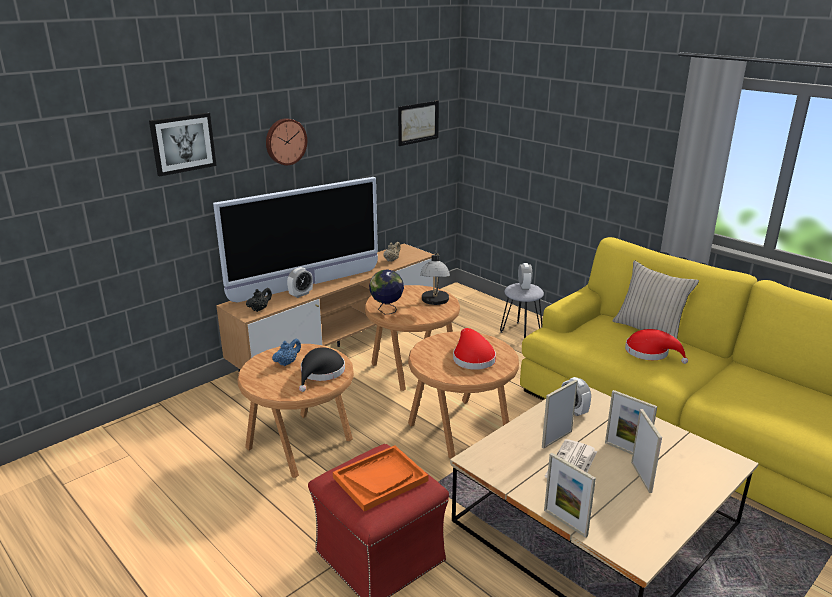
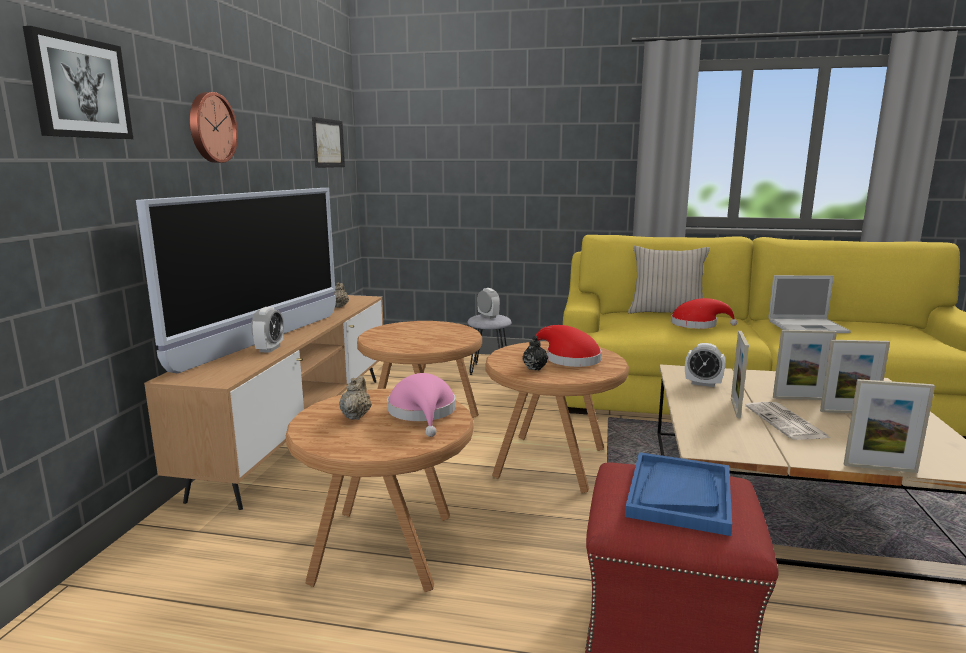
camera: 35 degrees left, 10 degrees down
black teapot [246,288,272,312] -> black teapot moved to [522,336,548,370]
blue teapot [272,339,301,366] -> beige teapot [339,375,372,420]
black hat [299,347,345,392] -> pink hat [387,373,456,437]
orange tray [333,445,428,512] -> blue tray [625,452,732,536]
globe [369,269,404,314] -> none
table lamp [420,251,450,305] -> none
picture frame [631,409,662,493] -> picture frame turned 135 degrees clockwise [820,340,890,413]
none -> laptop [768,275,851,333]

